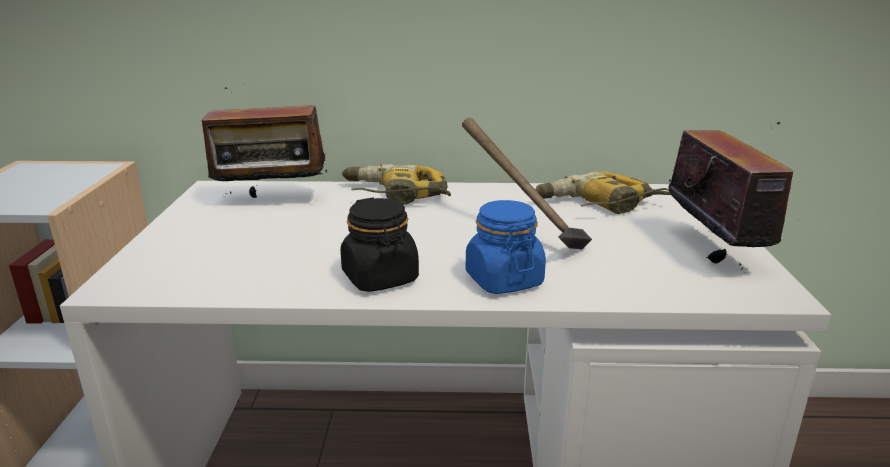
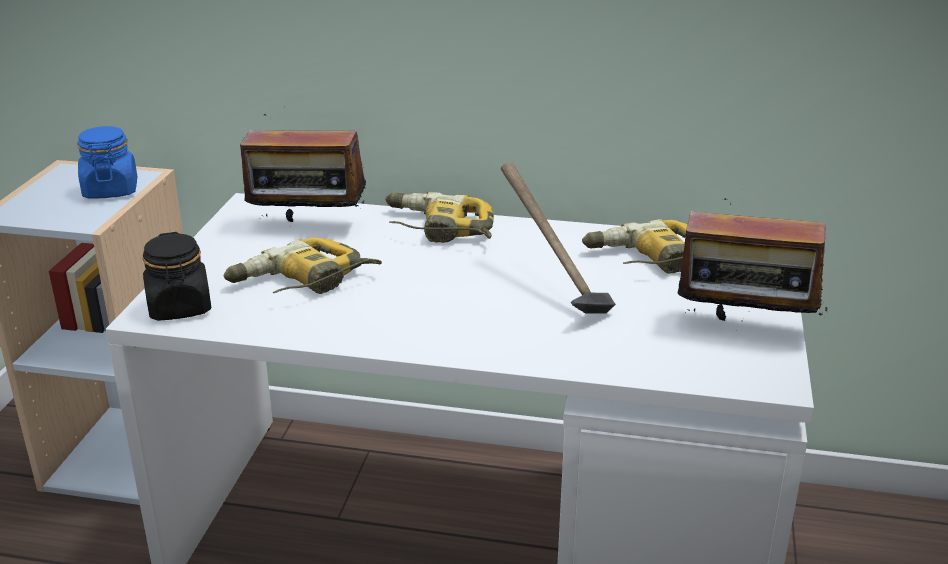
camera: 10 degrees right, 5 degrees up
black jar [341,198,419,292] -> black jar moved to [142,232,211,321]
blue jar [466,200,546,294] -> blue jar moved to [77,126,137,199]
radio [669,122,793,269] -> radio turned 105 degrees clockwise [677,198,828,321]
none -> power drill [224,237,382,294]

